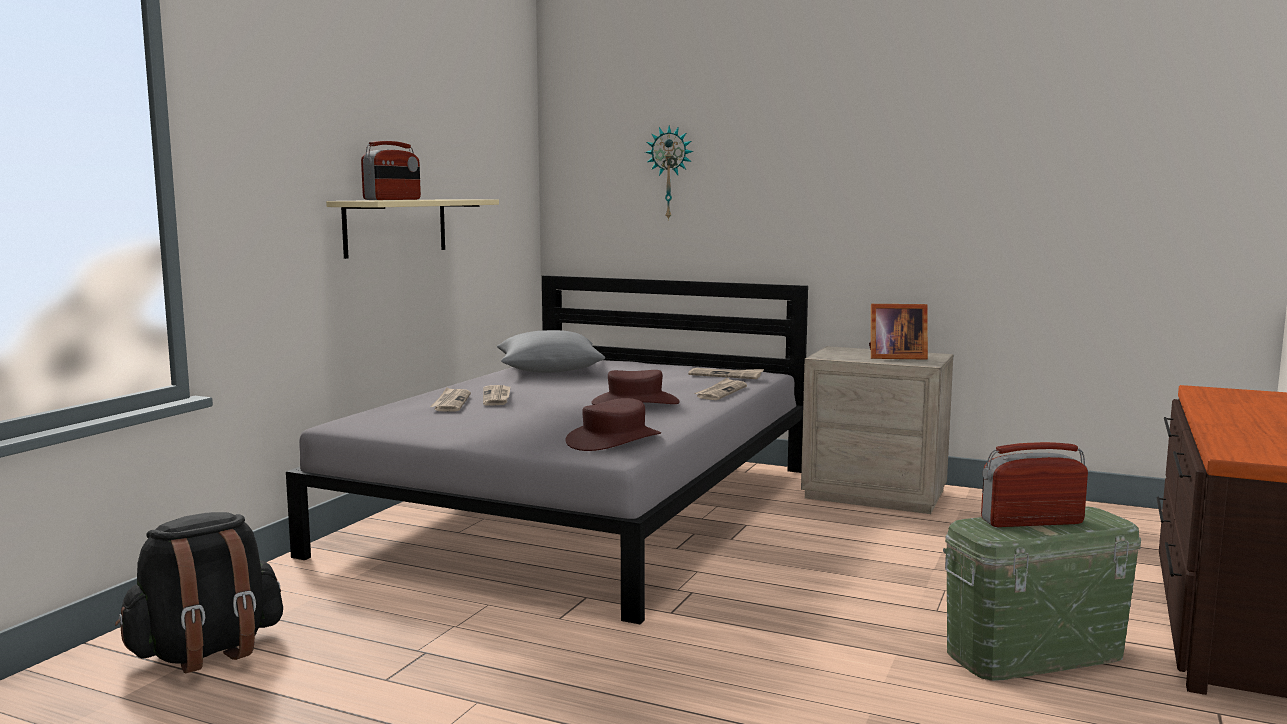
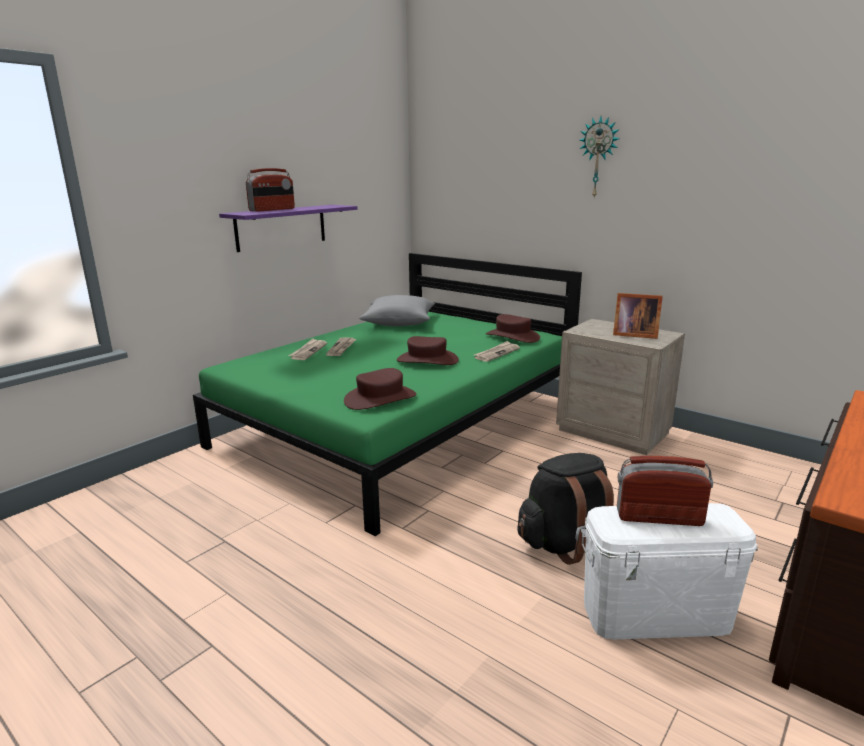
camera: 15 degrees right, 10 degrees up
black backpack [115,512,283,673] -> black backpack moved to [517,453,614,565]
grey bed [286,275,808,624] -> green bed [193,253,582,536]
beige shelf [326,199,499,259] -> purple shelf [219,205,357,252]
wall clock [645,125,693,221] -> wall clock moved to [580,116,620,198]
newspaper [688,368,764,379] -> brown hat [486,314,540,343]
green storage box [943,506,1141,681] -> white storage box [581,503,758,639]

